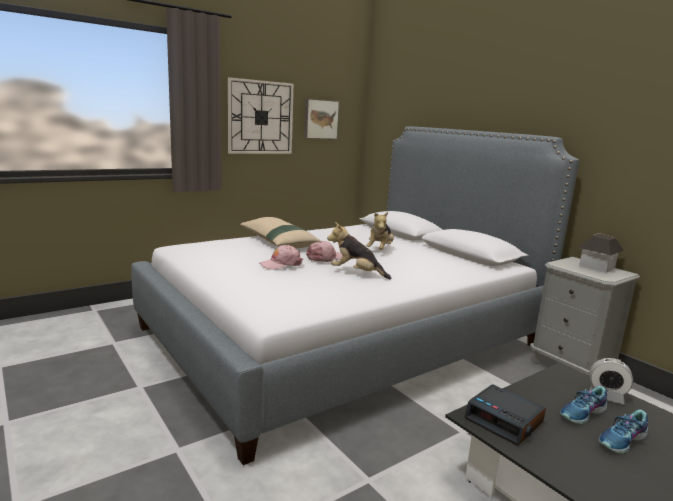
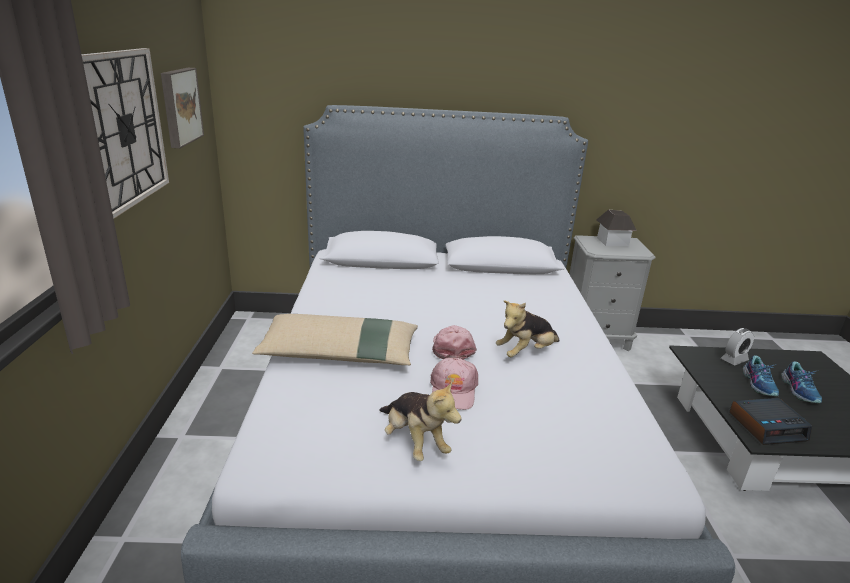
camera: 55 degrees left, 10 degrees up
plush toy [366,212,394,250] -> plush toy moved to [379,381,462,461]

